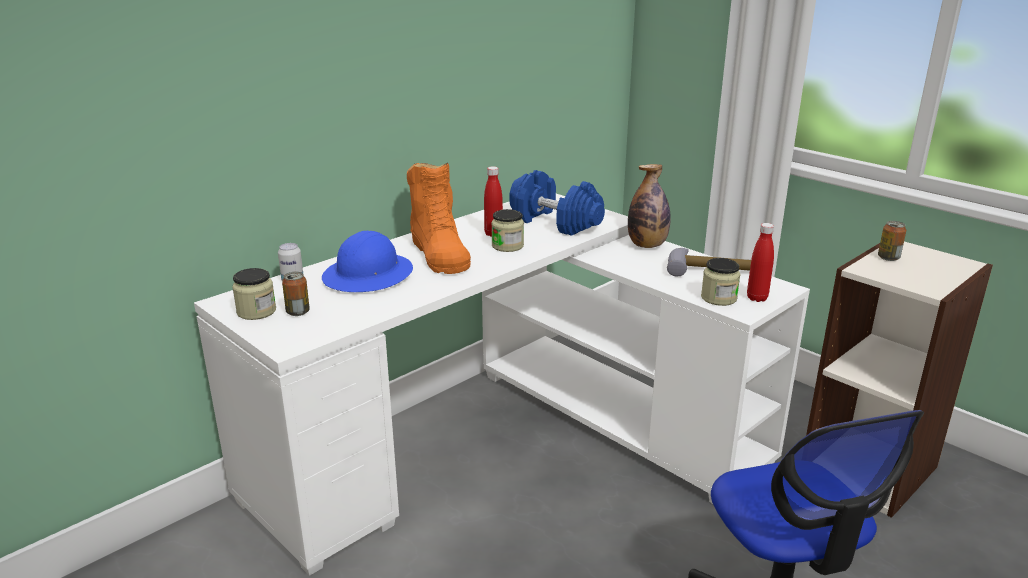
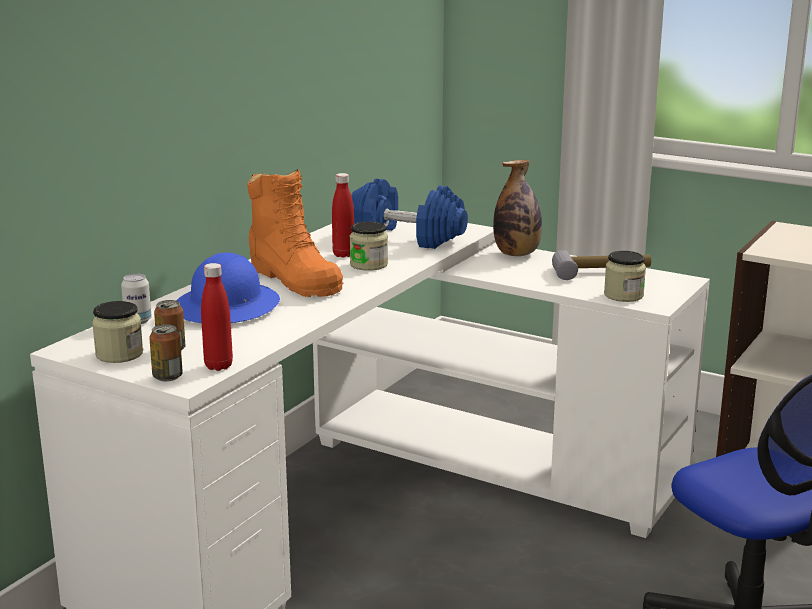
camera: 15 degrees left, 5 degrees down
red bottle [747,223,774,302] -> red bottle moved to [201,263,233,371]
can [878,221,906,261] -> can moved to [149,324,183,381]

